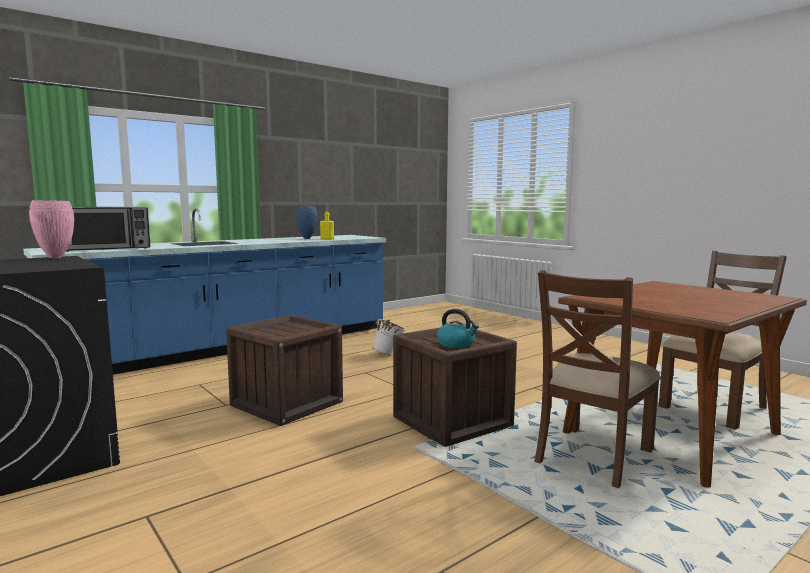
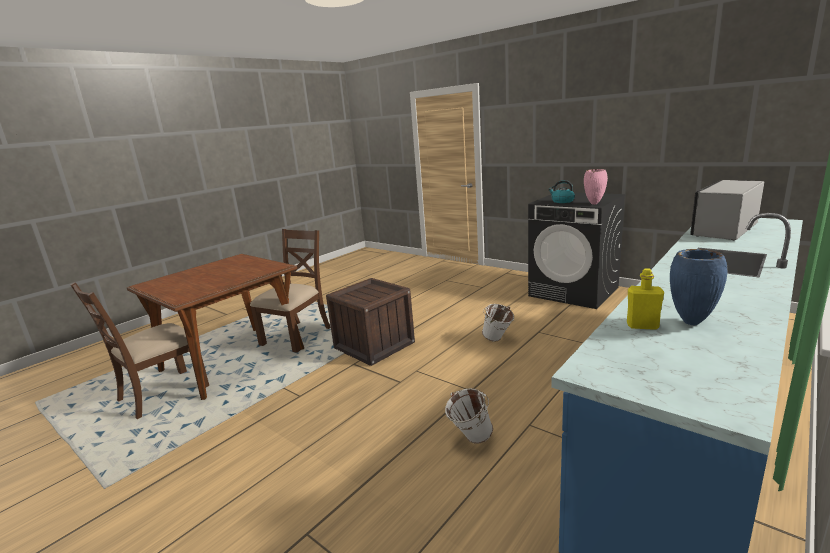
camera: 170 degrees right, 10 degrees up
crate [226,315,343,426] -> white bucket [482,304,514,342]
kettle [437,309,479,348] -> kettle moved to [548,180,575,203]

